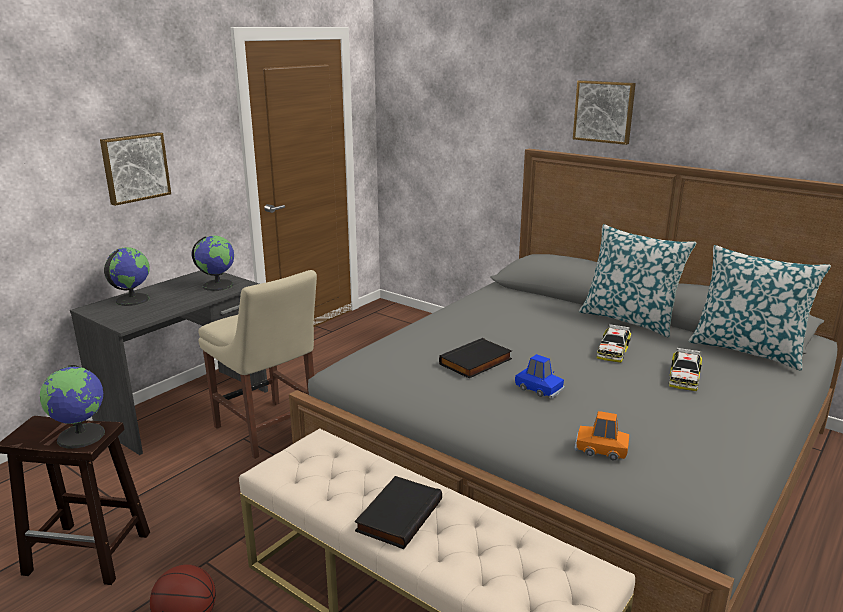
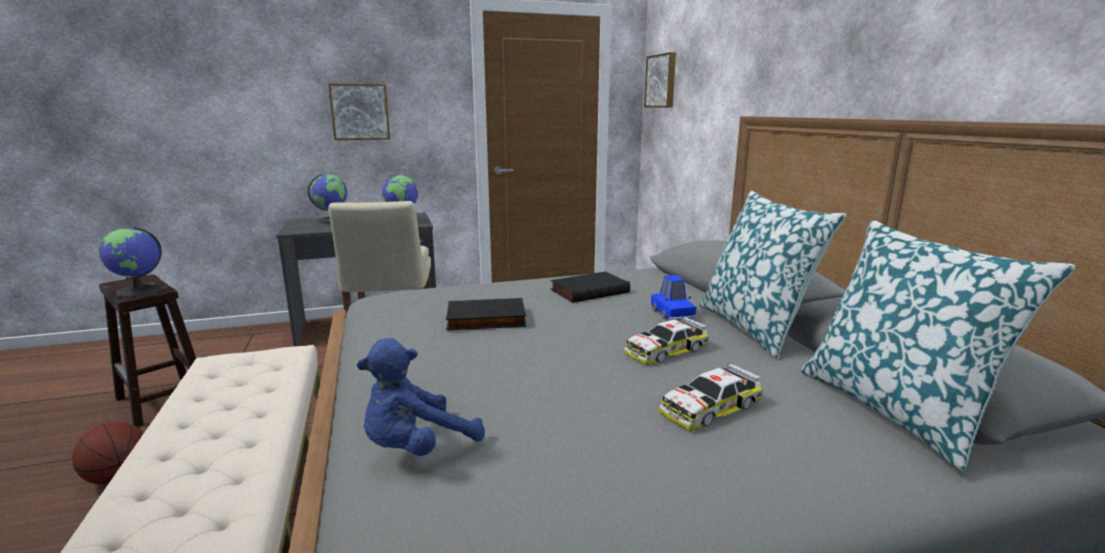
camera: 35 degrees right, 5 degrees down
black book [355,476,442,549] -> black book moved to [550,271,630,303]
blue toy car [515,354,565,399] -> blue toy car moved to [651,275,697,321]
picture [573,80,636,145] -> picture moved to [644,52,676,108]
orange toy car [575,411,629,460] -> blue plush toy [357,338,485,456]

